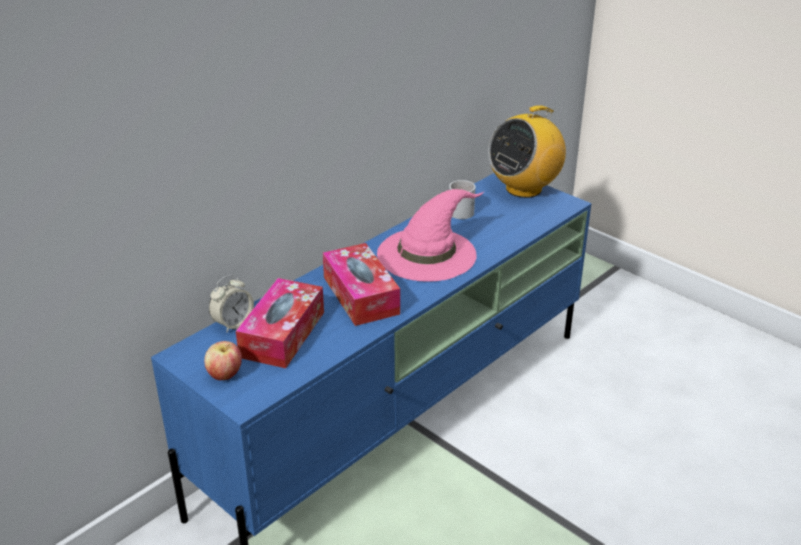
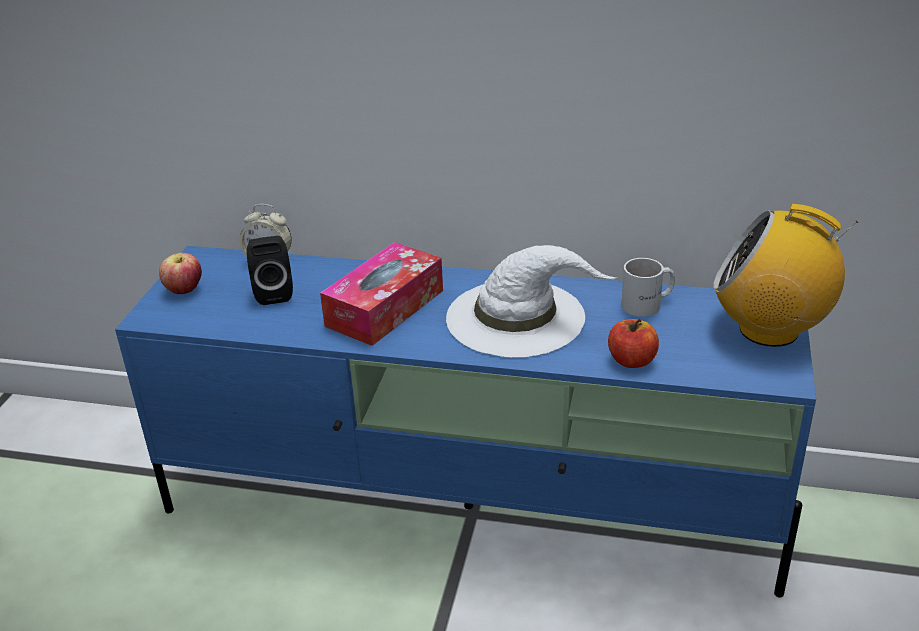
camera: 60 degrees right, 0 degrees up
tissue box [236,278,324,368] -> black speaker [247,236,293,305]
pink hat [377,189,484,282] -> white hat [446,245,617,357]
none -> apple [608,319,659,368]

